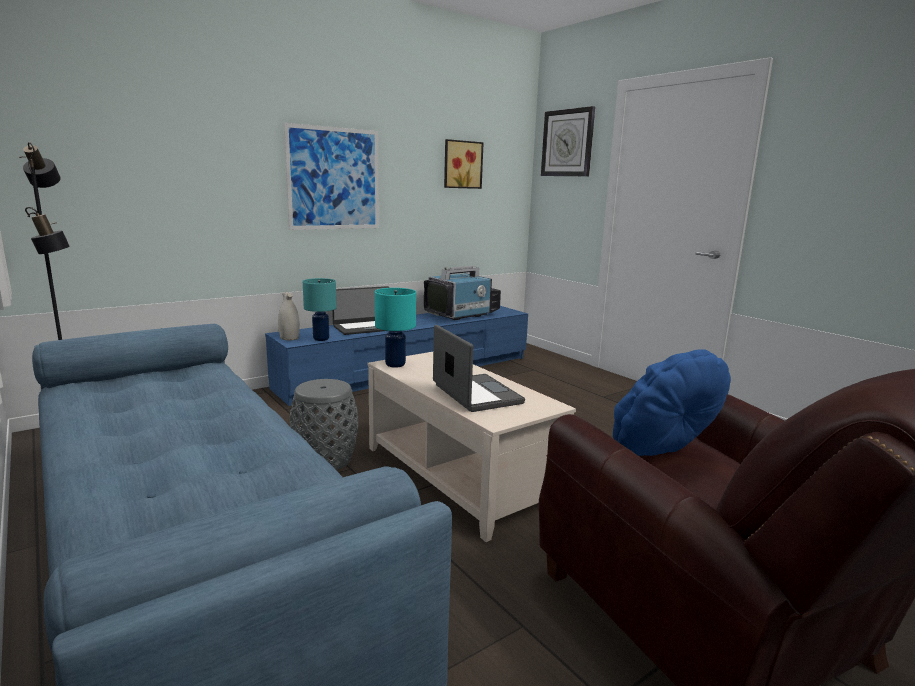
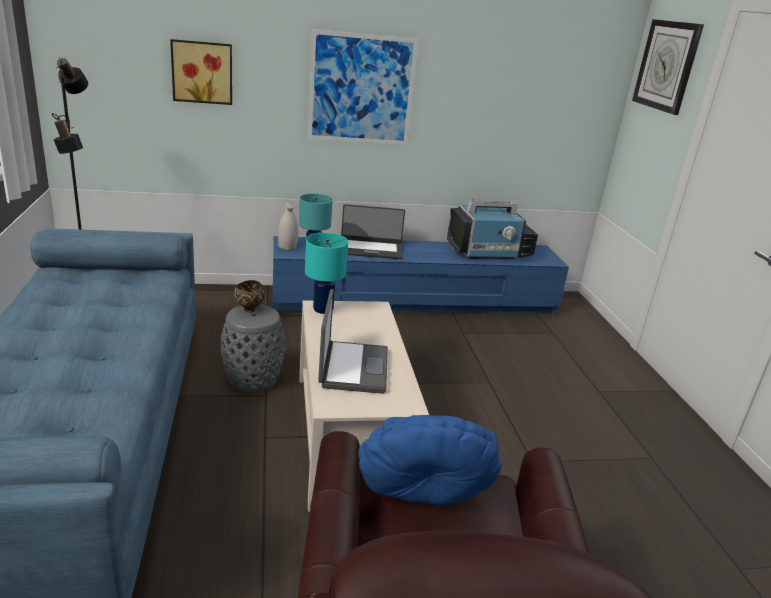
camera: 25 degrees right, 10 degrees up
picture [444,139,484,189] -> picture moved to [170,39,232,105]
none -> brown bowl [234,280,265,313]

